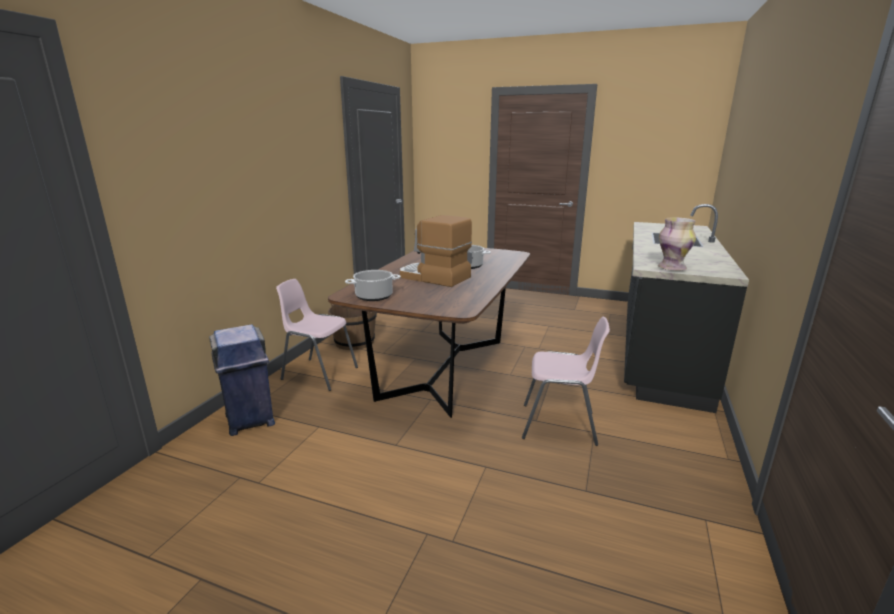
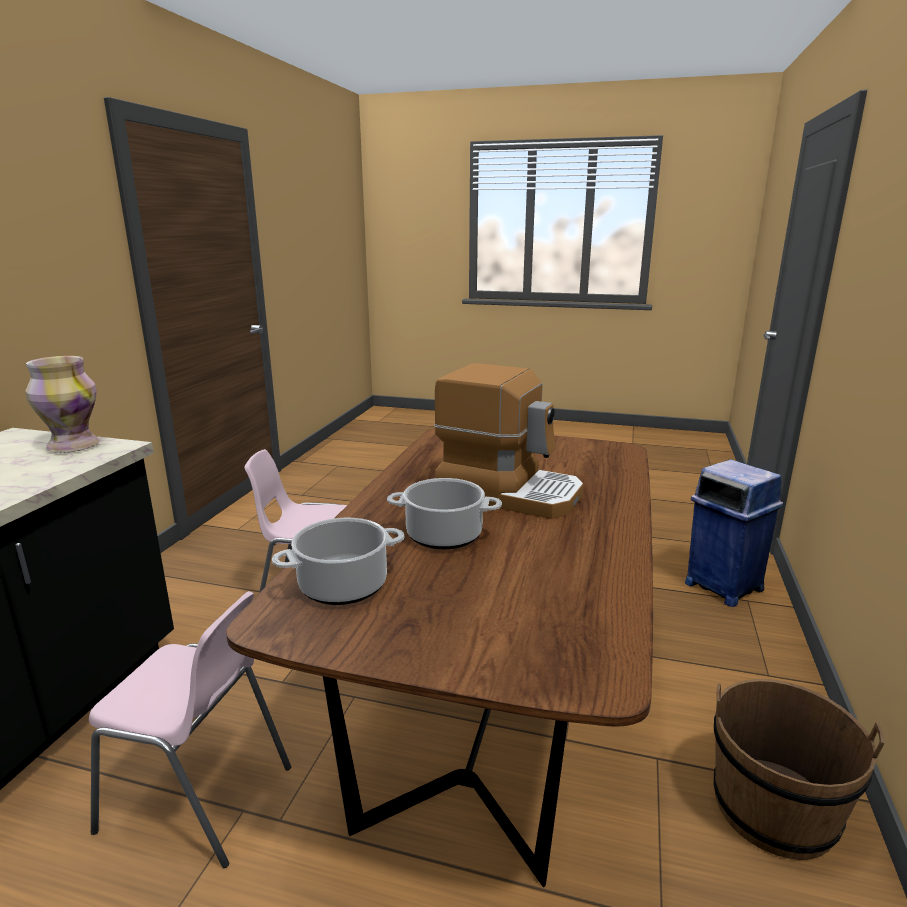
camera: 175 degrees right, 0 degrees up
pink chair [276,279,358,391] -> pink chair moved to [89,591,291,868]
cooking pot [345,270,401,301] -> cooking pot moved to [272,518,404,605]

